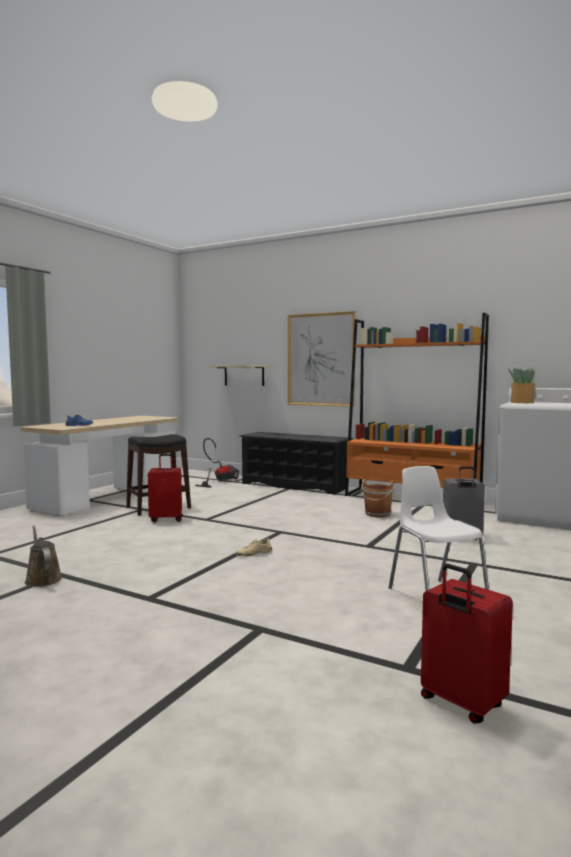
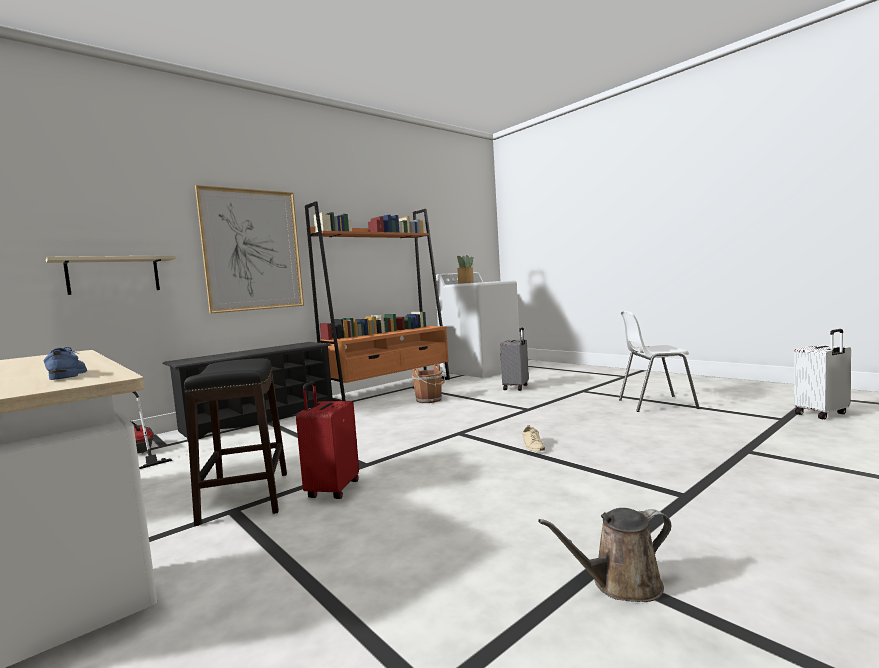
camera: 70 degrees left, 0 degrees up
red suitcase [421,563,513,723] -> white suitcase [794,329,851,420]

